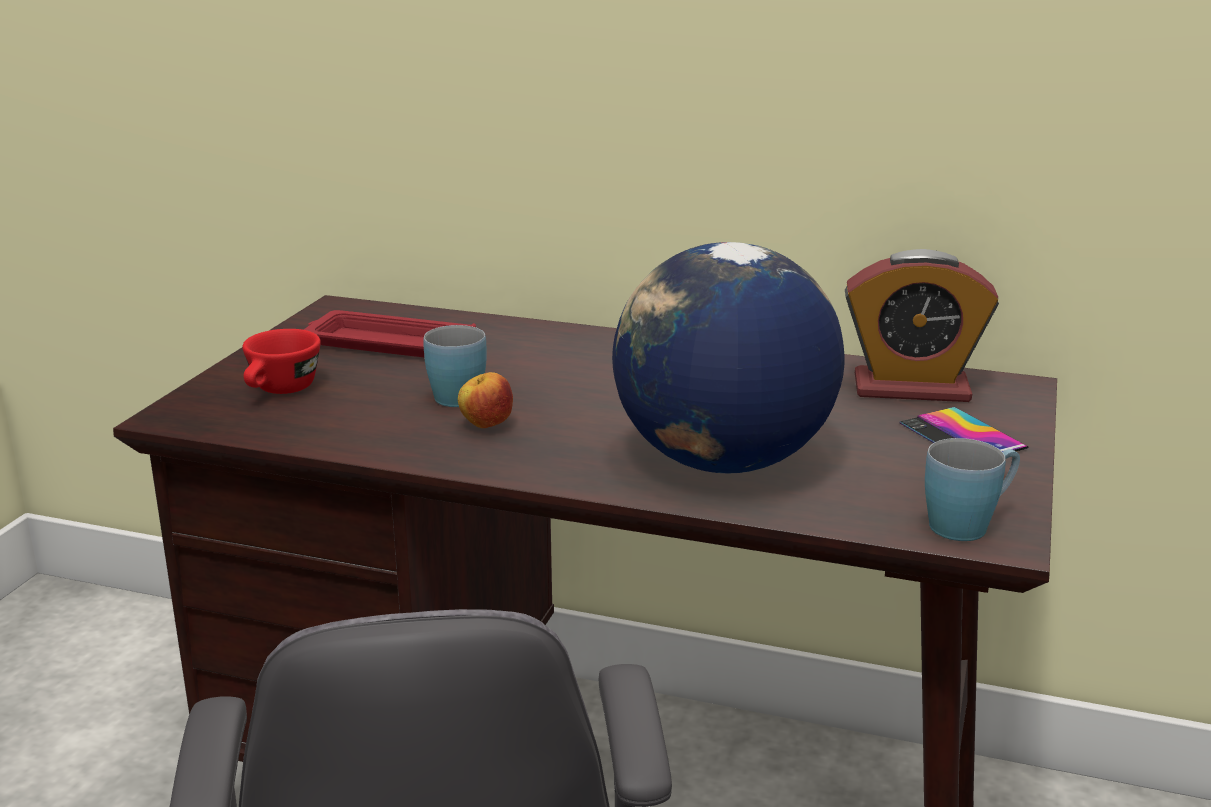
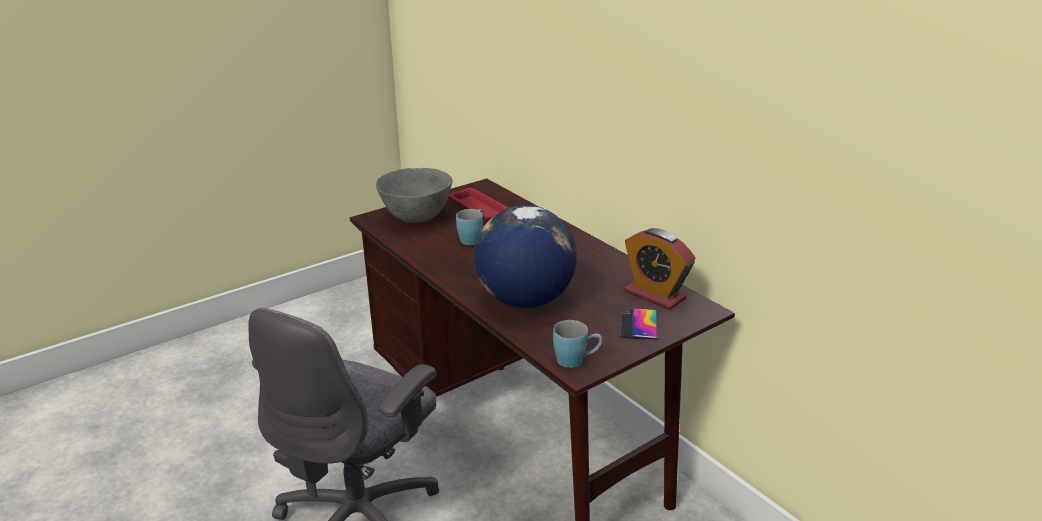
camera: 35 degrees right, 5 degrees up
red cup [242,329,321,394] -> grey bowl [376,168,453,223]
apple [458,372,513,428] -> none

